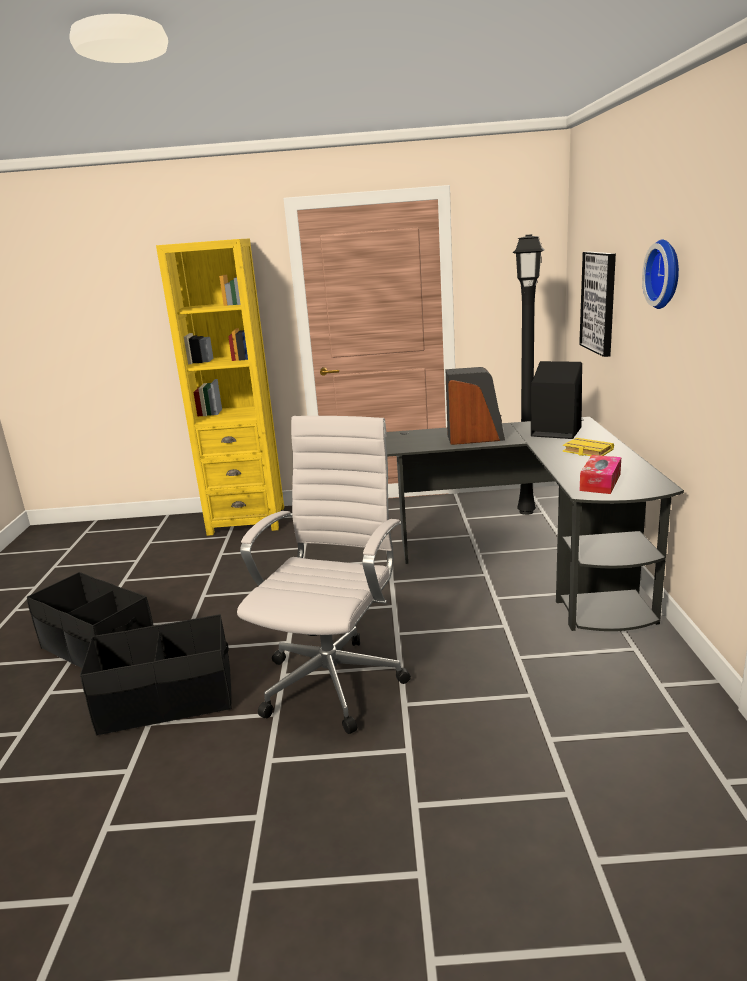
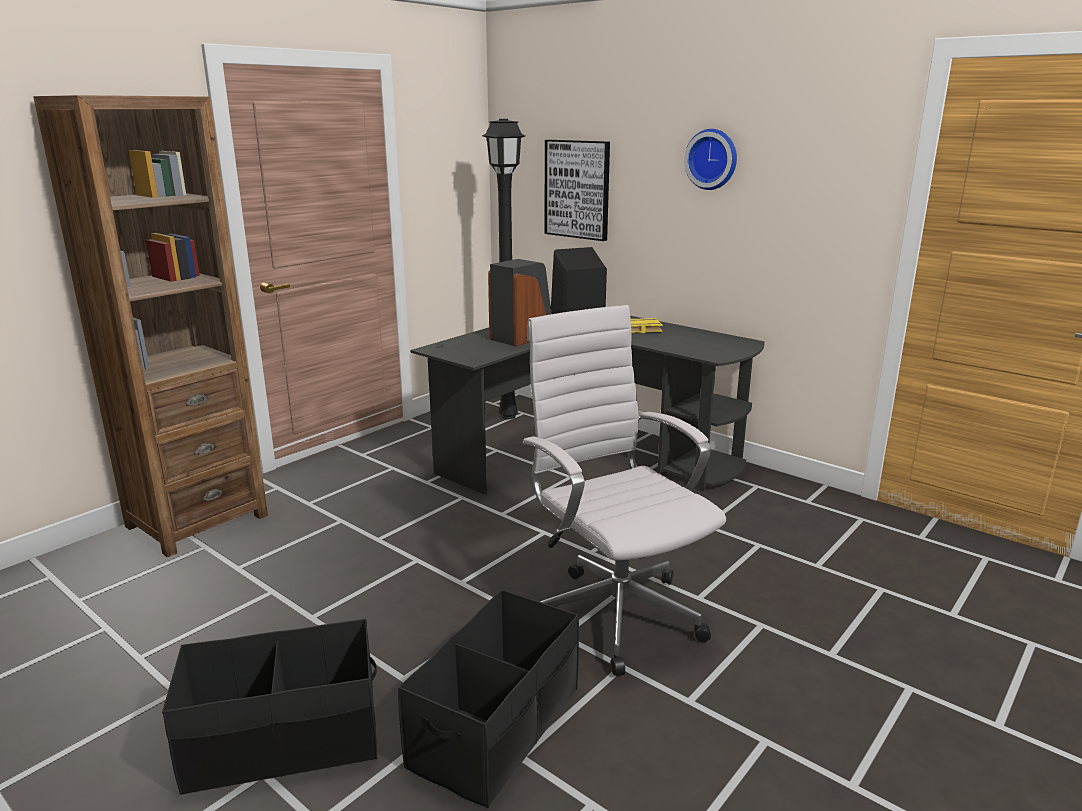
camera: 50 degrees left, 0 degrees up
yellow bookcase [156,238,284,536] -> brown bookcase [33,95,268,557]
tissue box [580,455,621,494] -> none

